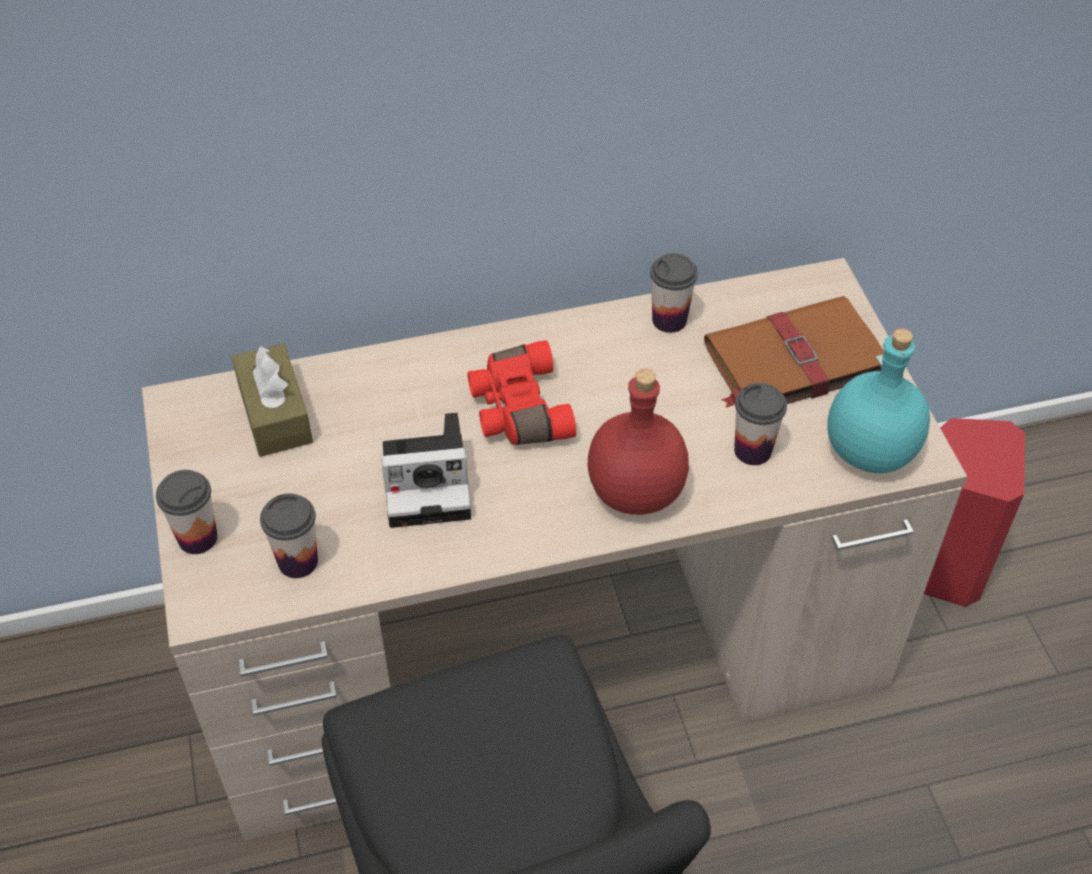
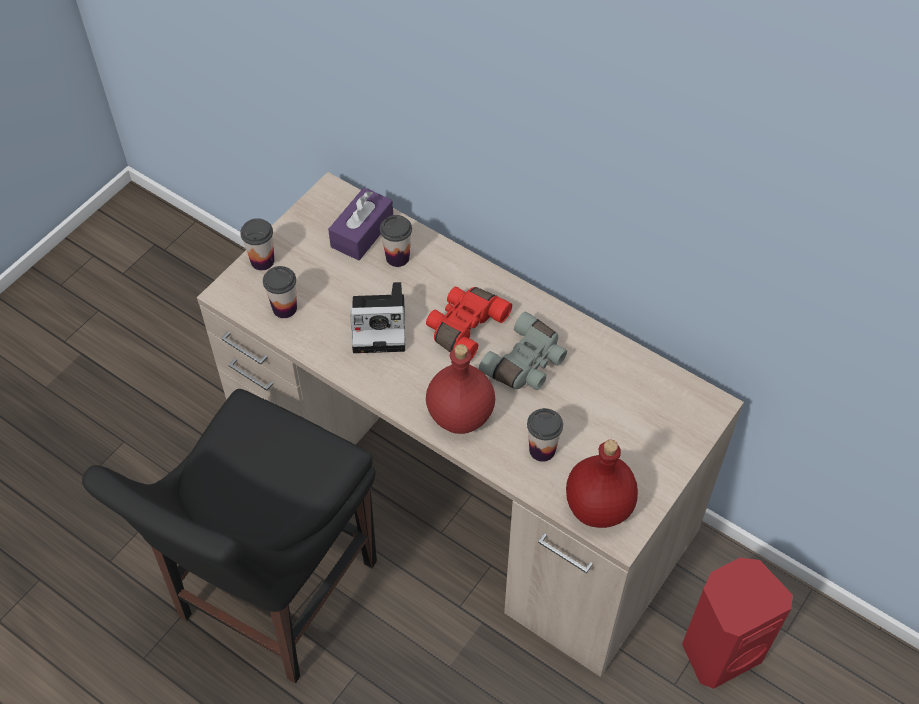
camera: 50 degrees right, 5 degrees up
brown tissue box [232,343,313,457] -> purple tissue box [328,187,393,261]
camera [381,413,471,528] -> camera turned 45 degrees counterclockwise [350,282,405,353]
cup [650,253,698,333] -> cup moved to [380,215,412,267]
brown book [704,296,884,408] -> none
turquoise bottle [827,328,930,473] -> red bottle [566,440,638,528]
none -> grey binoculars [479,312,567,390]

